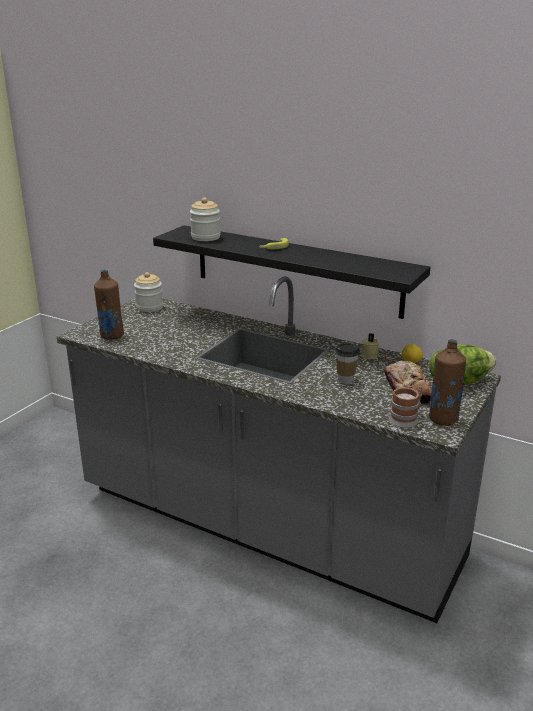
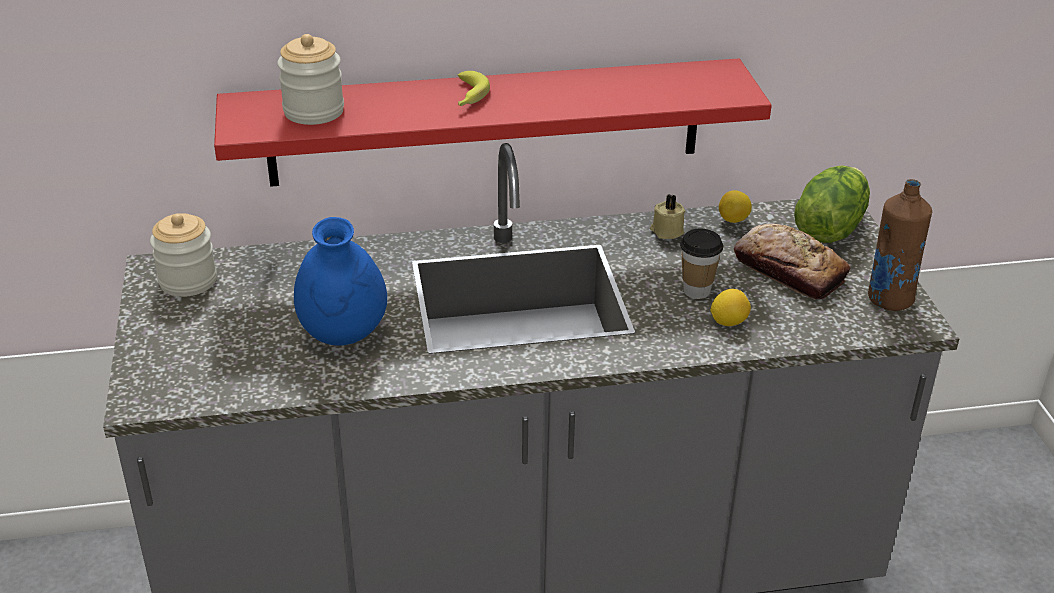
camera: 40 degrees left, 10 degrees up
brown bottle [94,270,124,340] -> none
black shelf [153,225,431,319] -> red shelf [214,58,772,187]
mug [389,386,422,428] -> none
none -> blue vase [294,217,387,346]
none -> lemon [711,289,751,326]

